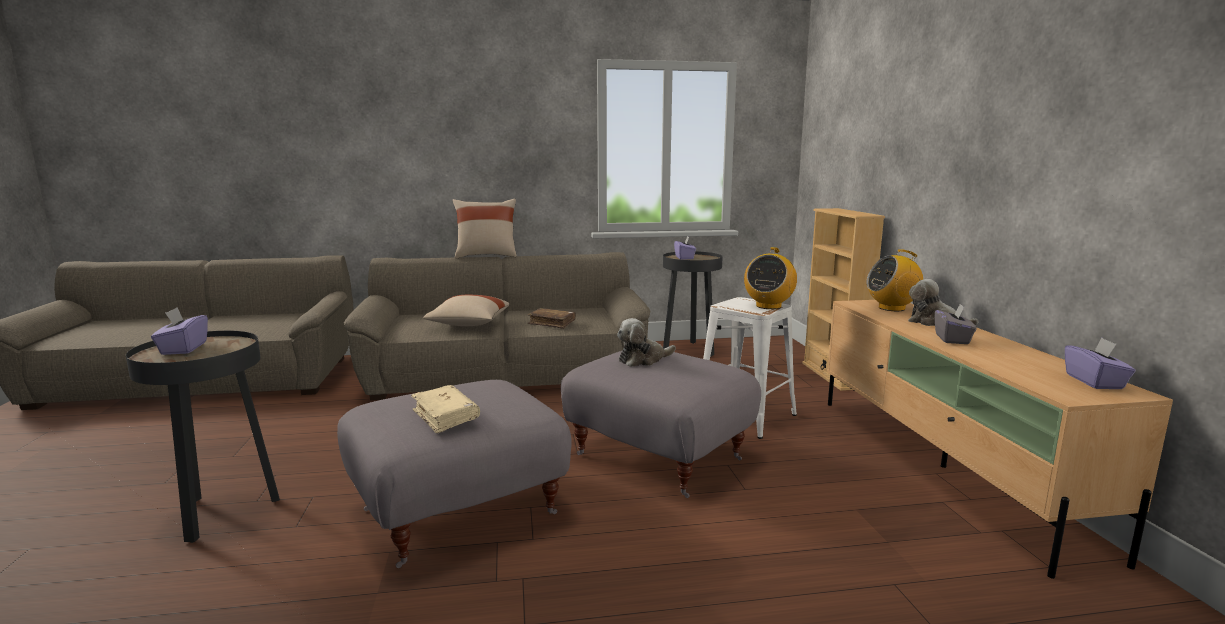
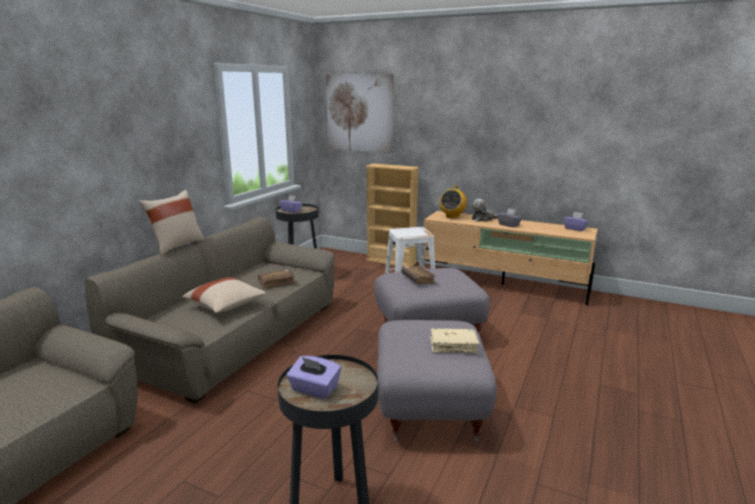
camera: 55 degrees left, 5 degrees up
plush toy [617,318,676,367] -> brown book [401,266,436,284]
radio [744,247,797,309] -> none
none -> picture [326,74,394,153]

